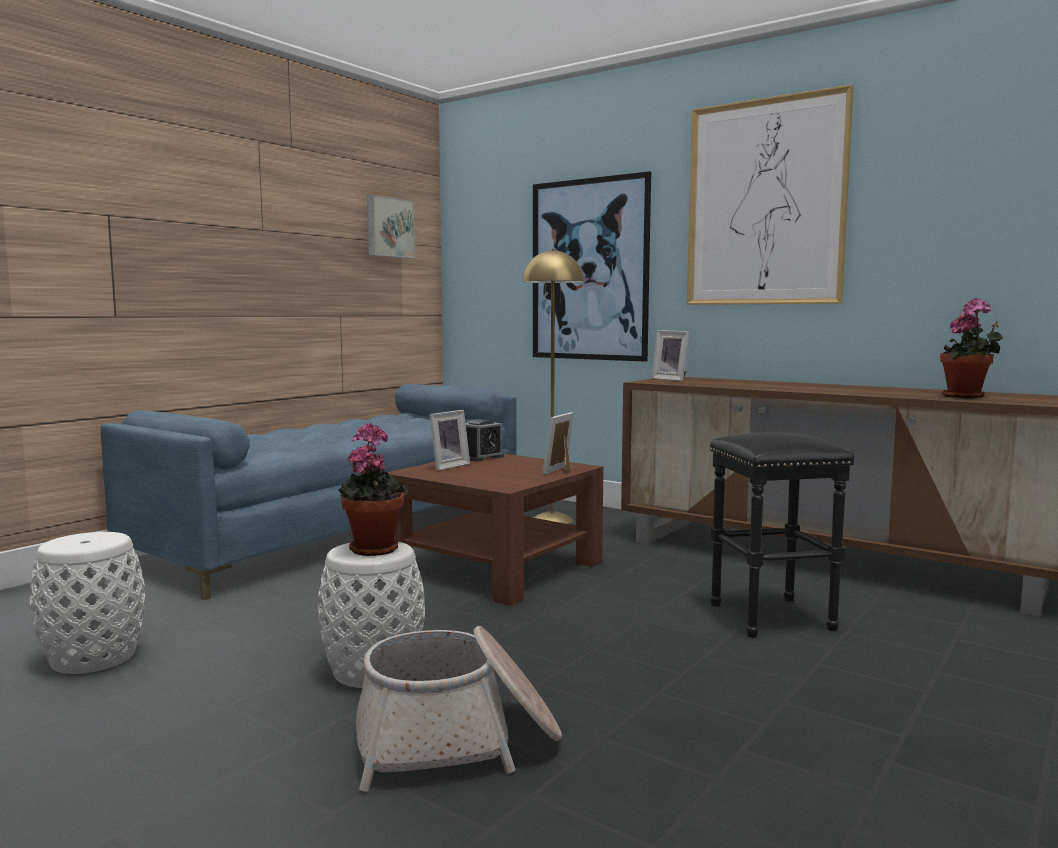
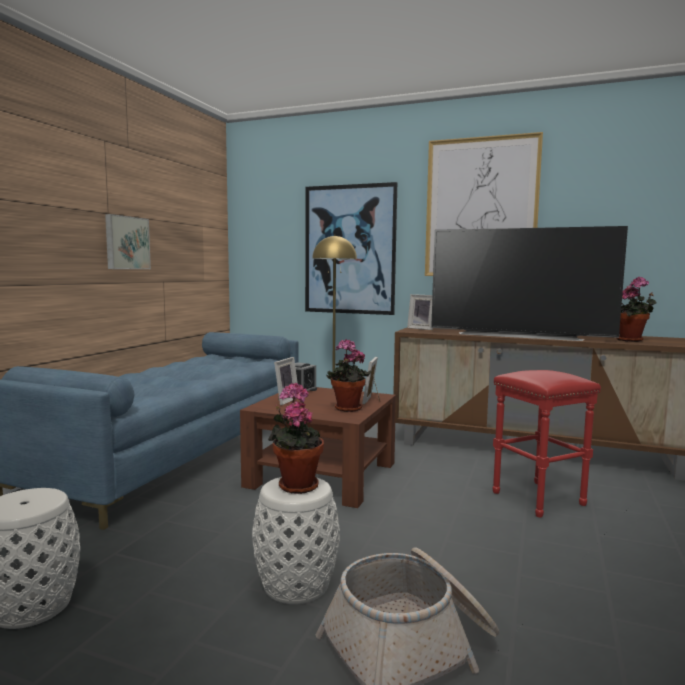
camera: 15 degrees left, 0 degrees up
picture [367,195,415,258] -> picture moved to [105,214,151,269]
black stool [710,432,854,638] -> red stool [493,370,601,517]
none -> potted plant [326,339,371,412]
none -> television [431,226,628,341]

